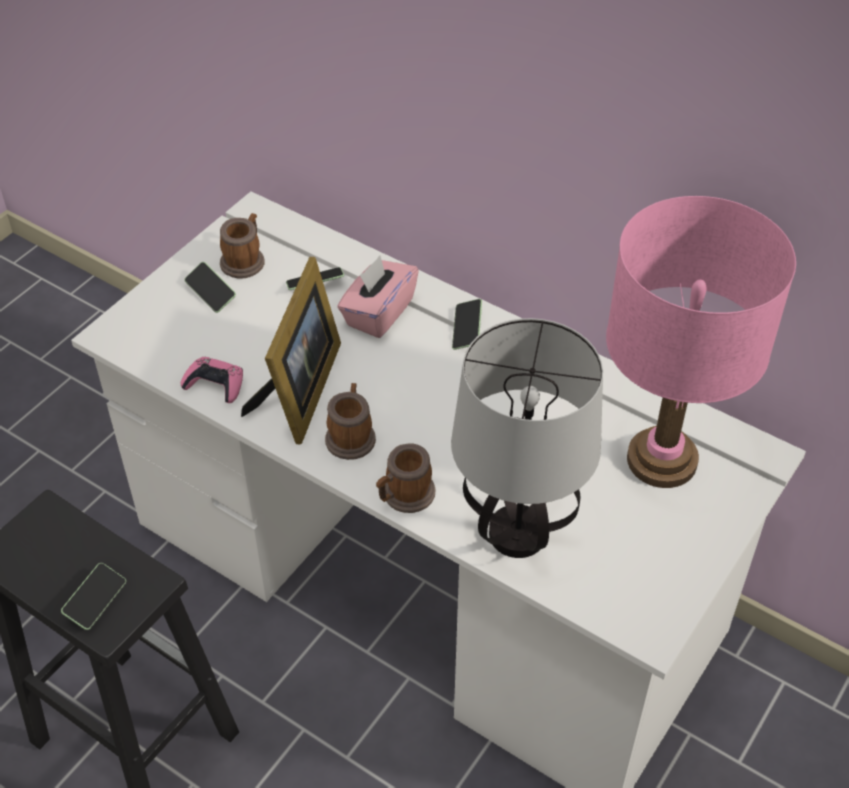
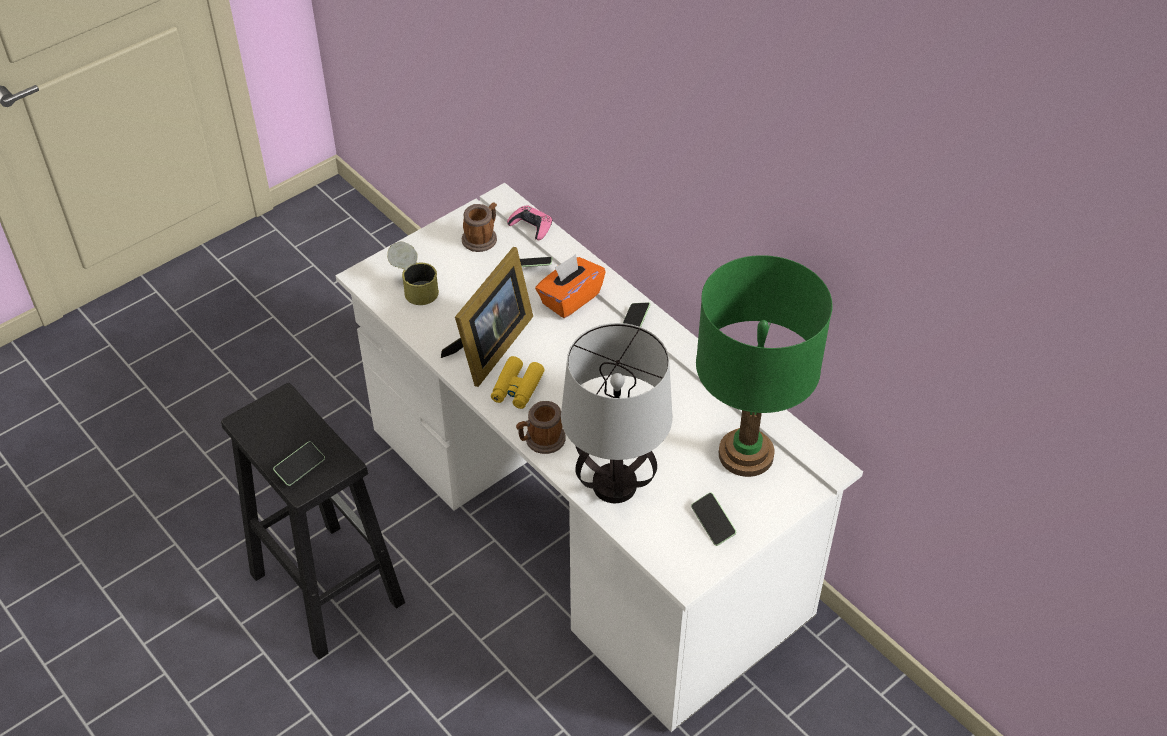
camera: 15 degrees right, 0 degrees up
pink game controller [181,357,243,403] -> pink game controller moved to [507,205,552,240]
phone [185,262,236,313] -> phone moved to [691,492,736,546]
mug [325,383,376,460] -> yellow binoculars [491,356,545,409]
pink tissue box [337,256,419,338] -> orange tissue box [535,254,606,318]
pink table lamp [606,196,796,488] -> green table lamp [696,255,833,477]
none -> can [387,242,439,305]

